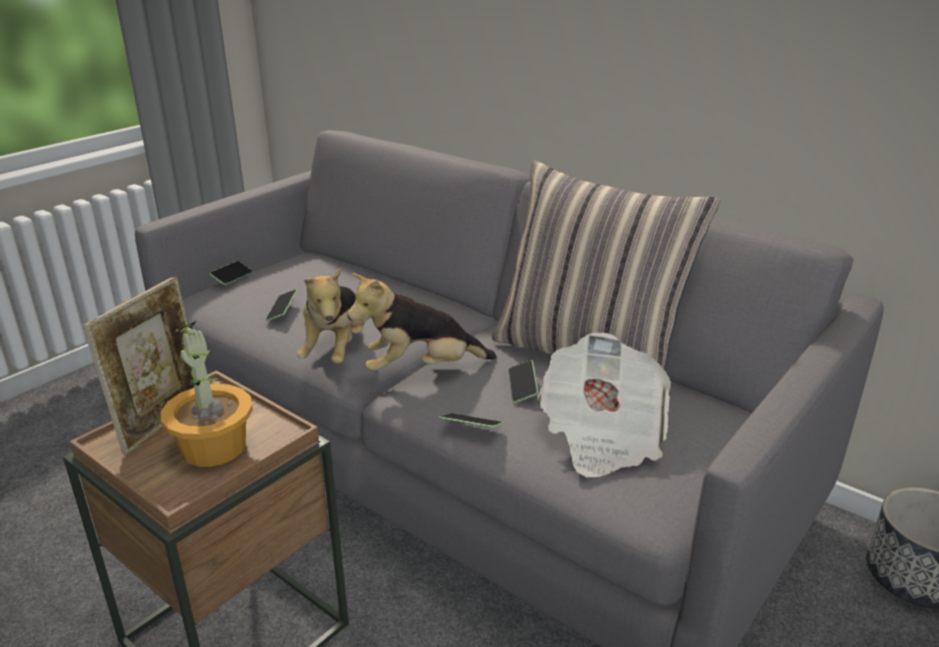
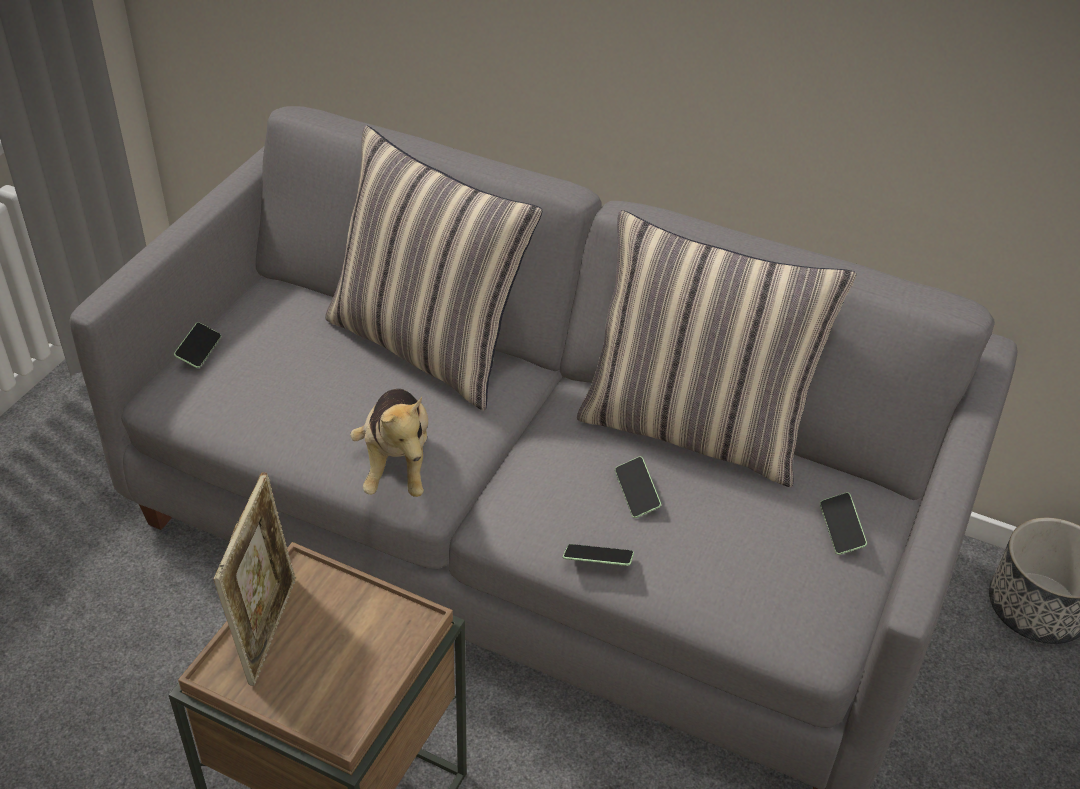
camera: 15 degrees left, 15 degrees up
potted plant [161,321,253,467] -> none
phone [266,289,298,321] -> phone moved to [820,492,867,555]
plush toy [347,273,497,371] -> none
newspaper [538,333,671,478] -> none
none -> pillow [325,125,542,411]

